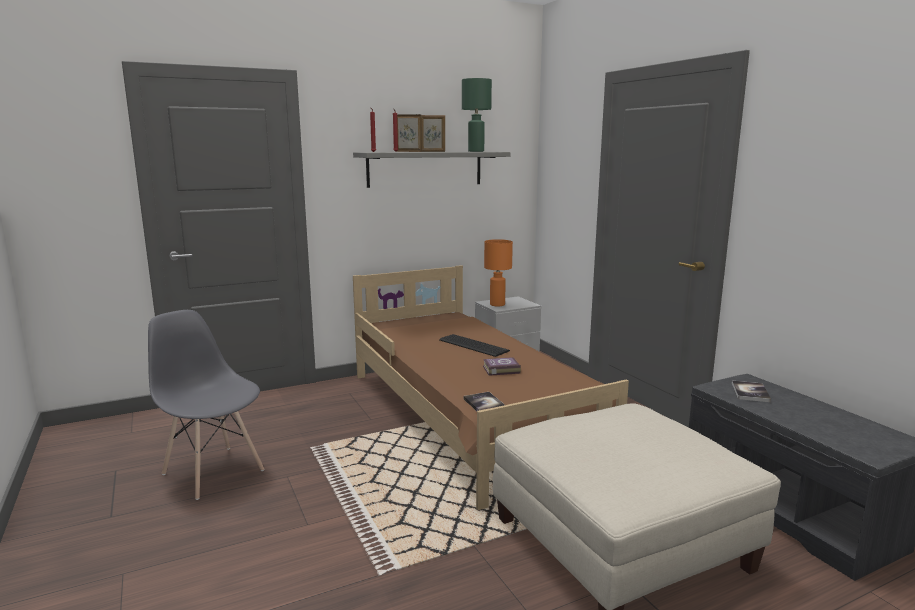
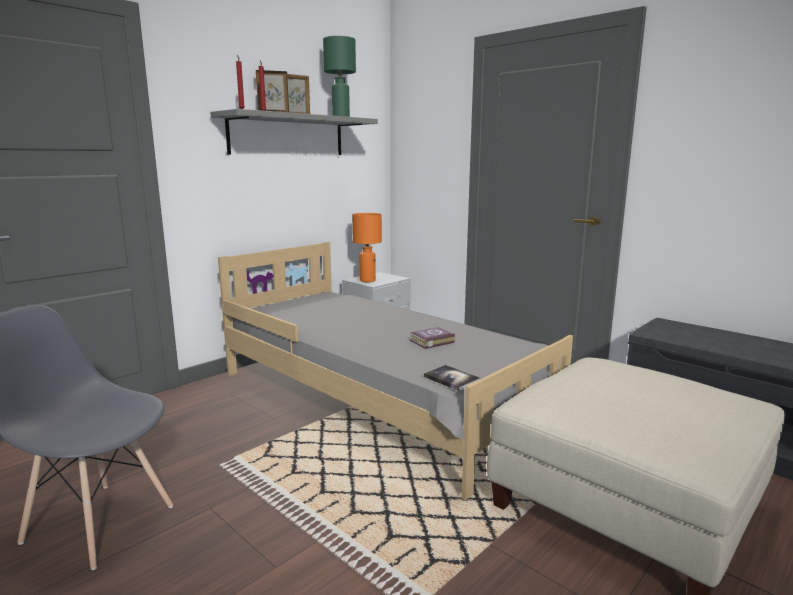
camera: 20 degrees left, 0 degrees up
brown bed [353,265,629,510] -> grey bed [218,242,573,500]
keyboard [439,334,510,357] -> none
book [732,380,771,402] -> none

